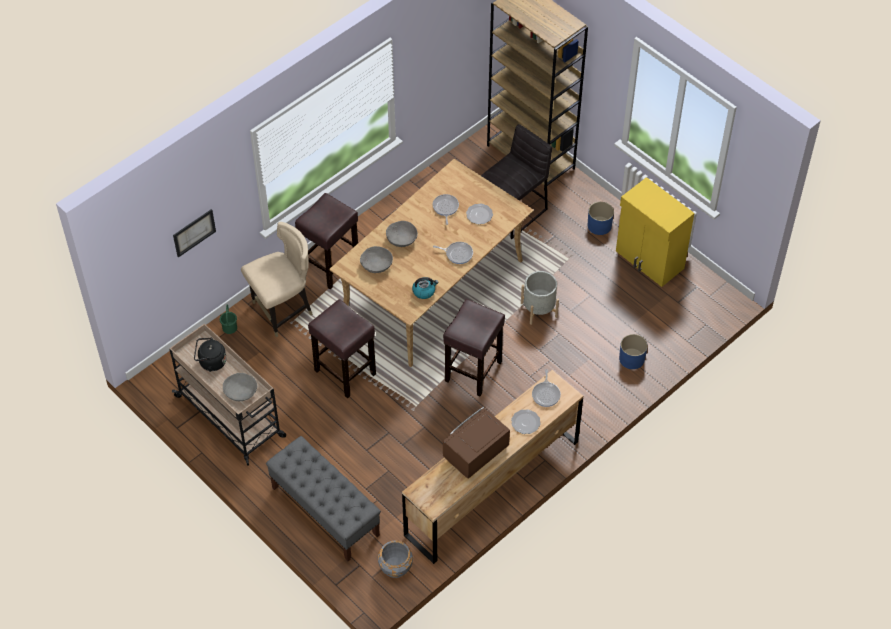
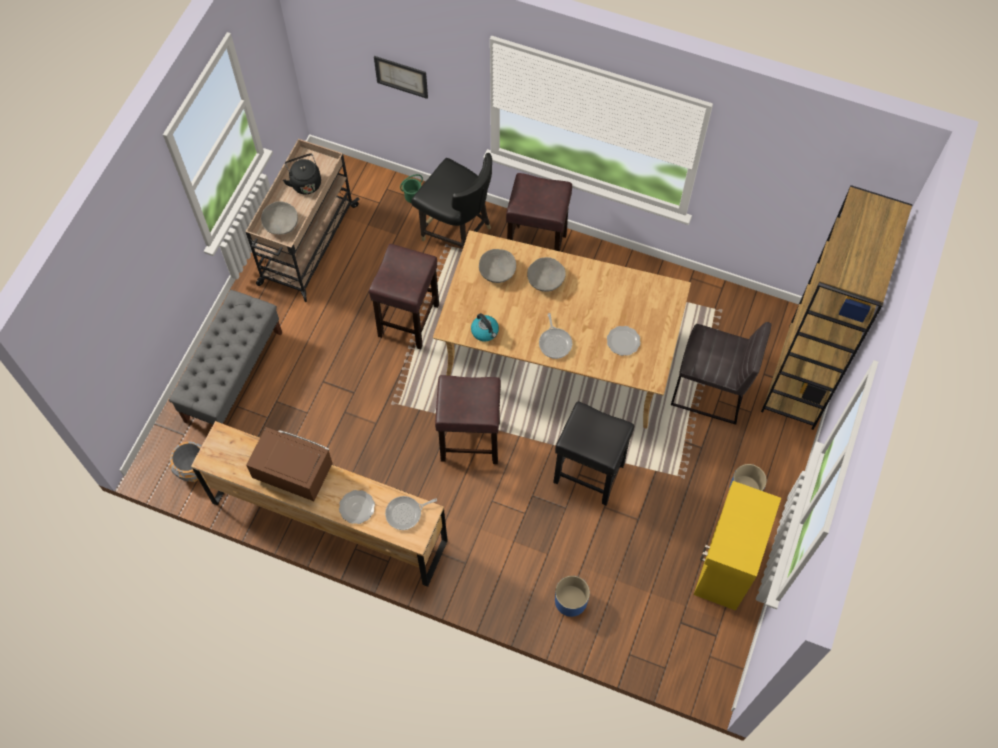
camera: 65 degrees right, 10 degrees up
beige chair [241,222,313,337] -> black chair [411,153,492,248]
frying pan [433,194,459,225] -> none
grey planter [521,271,559,325] -> black stool [553,402,634,505]

